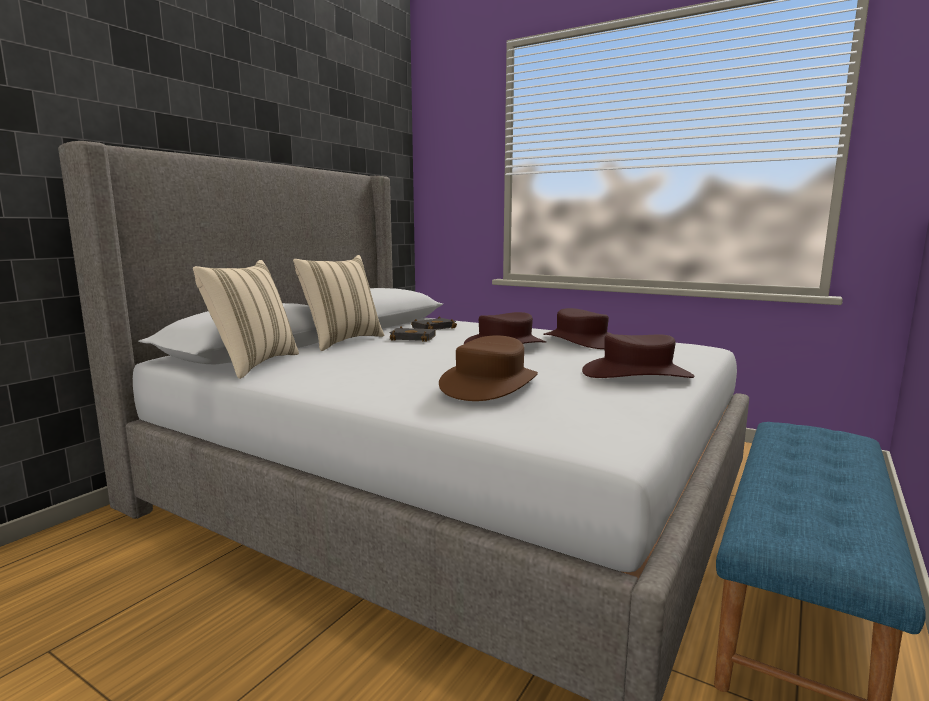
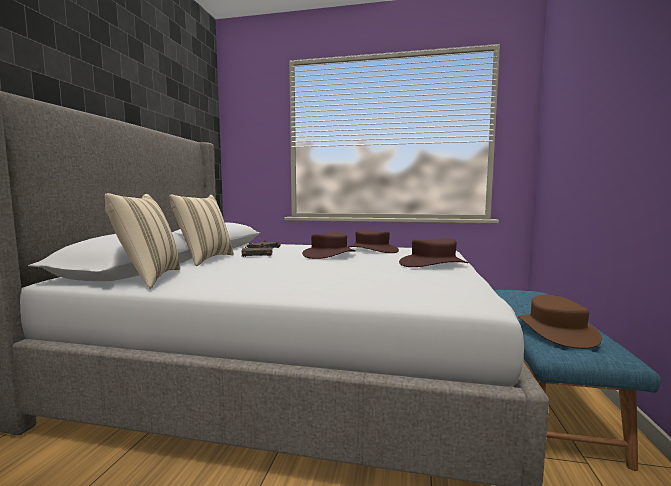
camera: 20 degrees left, 5 degrees down
brown hat [439,335,538,401] -> brown hat moved to [518,295,602,349]

